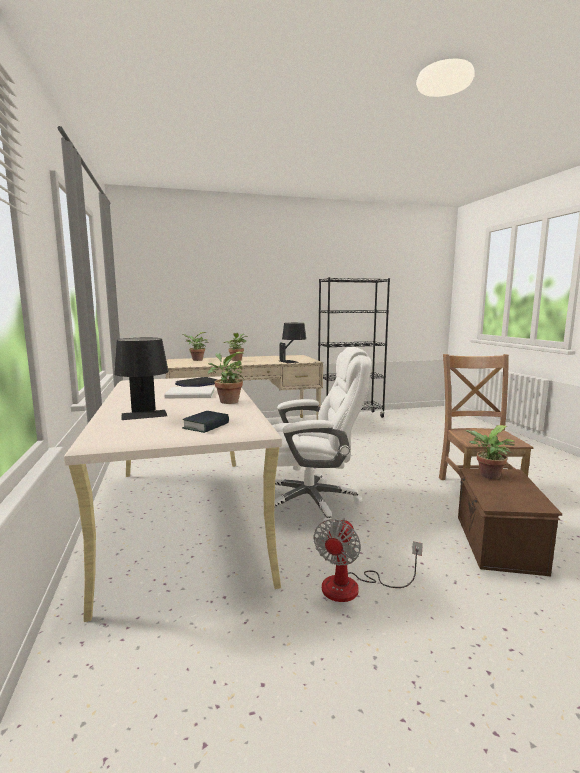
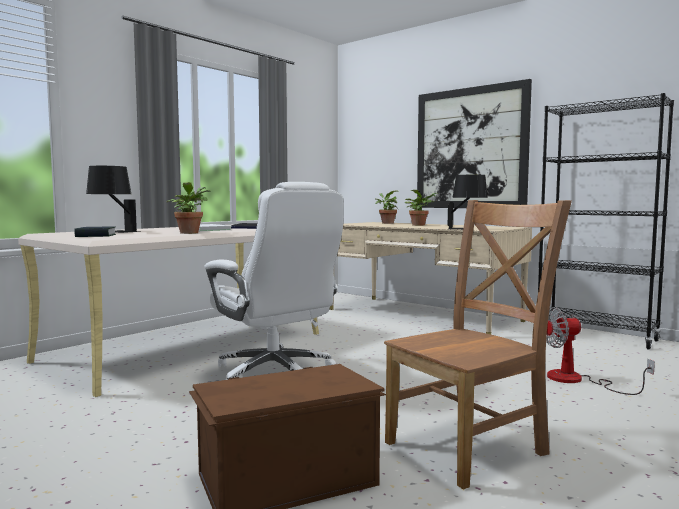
camera: 55 degrees right, 5 degrees down
fan [313,518,423,602] -> fan moved to [546,307,655,395]
potted plant [466,425,515,479] -> none
none -> picture [417,79,532,208]

